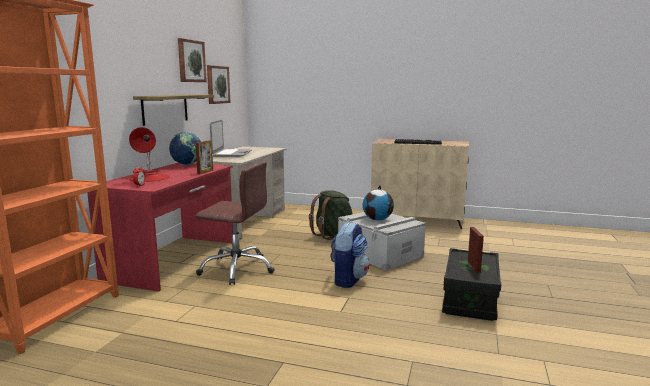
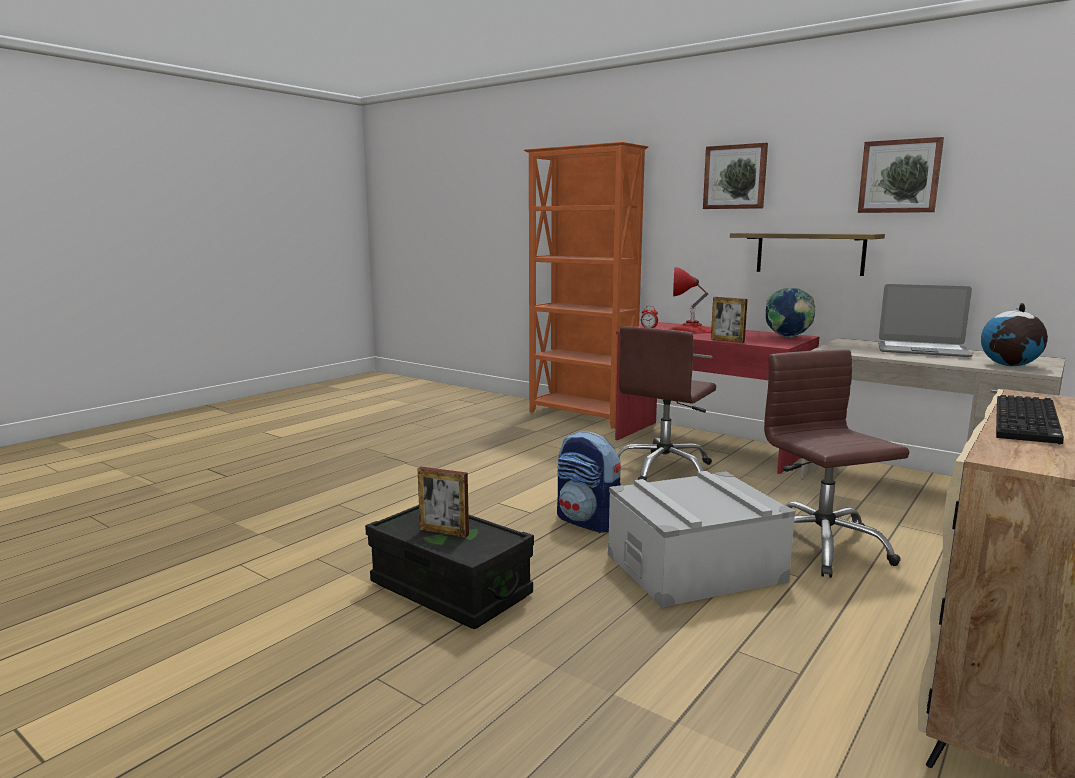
camera: 110 degrees right, 0 degrees up
picture [207,65,230,104] -> picture moved to [703,143,768,209]
green backpack [309,190,353,240] -> brown office chair [764,349,909,578]
globe [363,185,394,221] -> globe moved to [981,303,1048,366]

